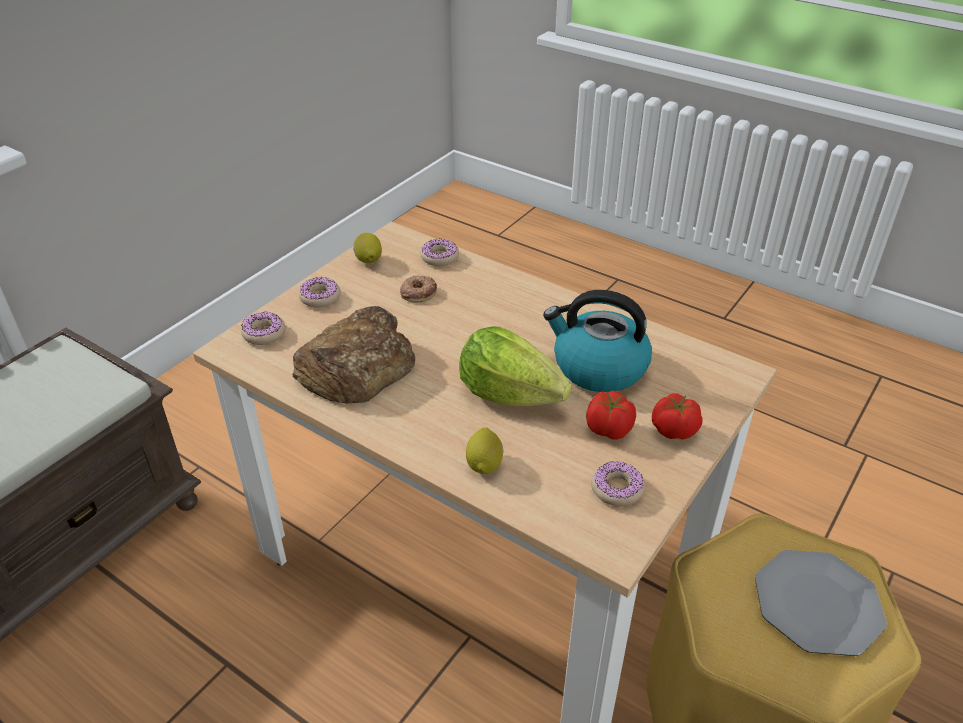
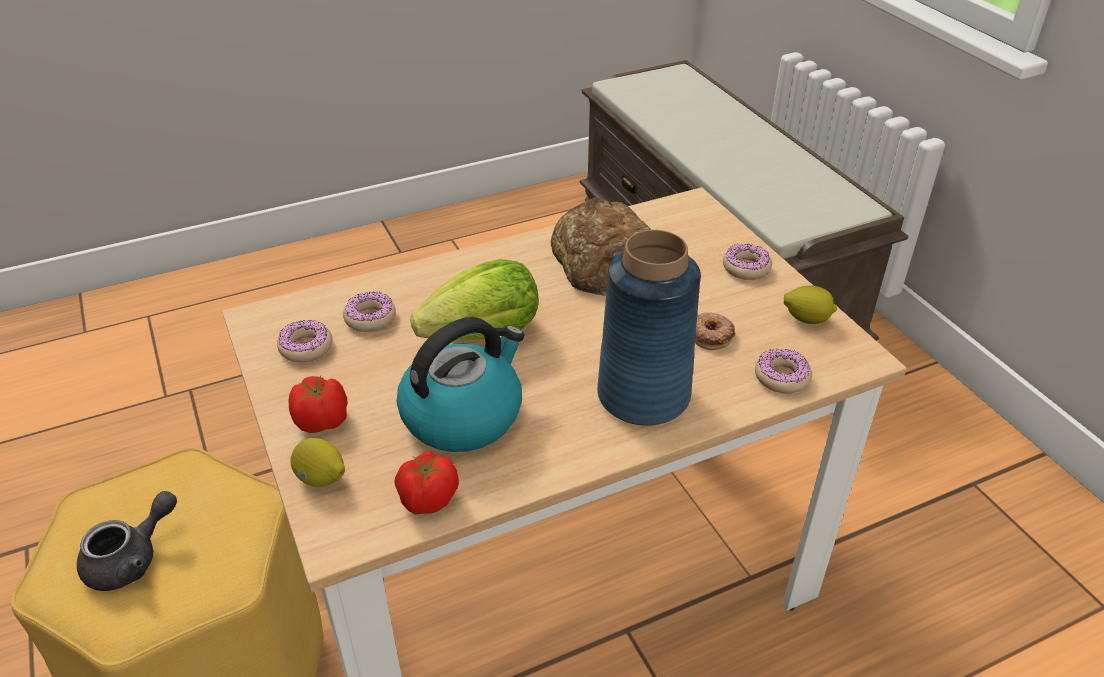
camera: 120 degrees right, 0 degrees up
donut [241,312,286,345] -> donut moved to [343,292,396,332]
lemon [466,428,503,474] -> lemon moved to [290,438,345,487]
tomato [586,390,636,440] -> tomato moved to [394,451,459,514]
plate [755,550,887,656] -> grey teapot [77,491,177,591]
none -> blue vase [597,230,701,426]

